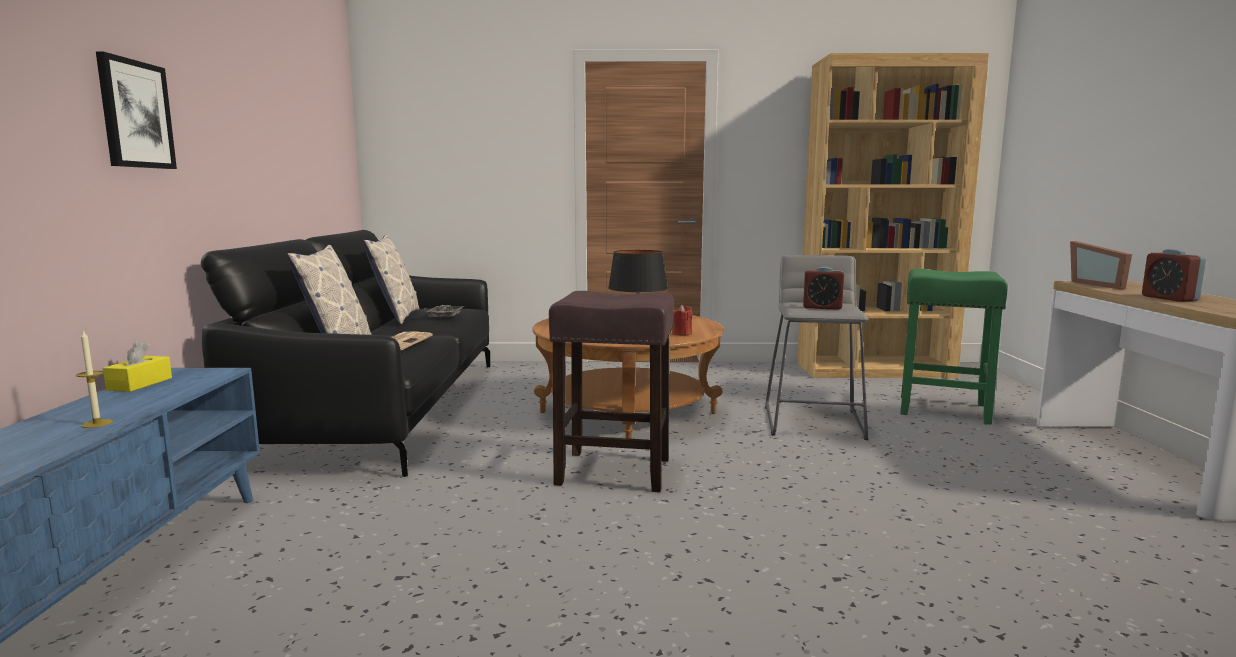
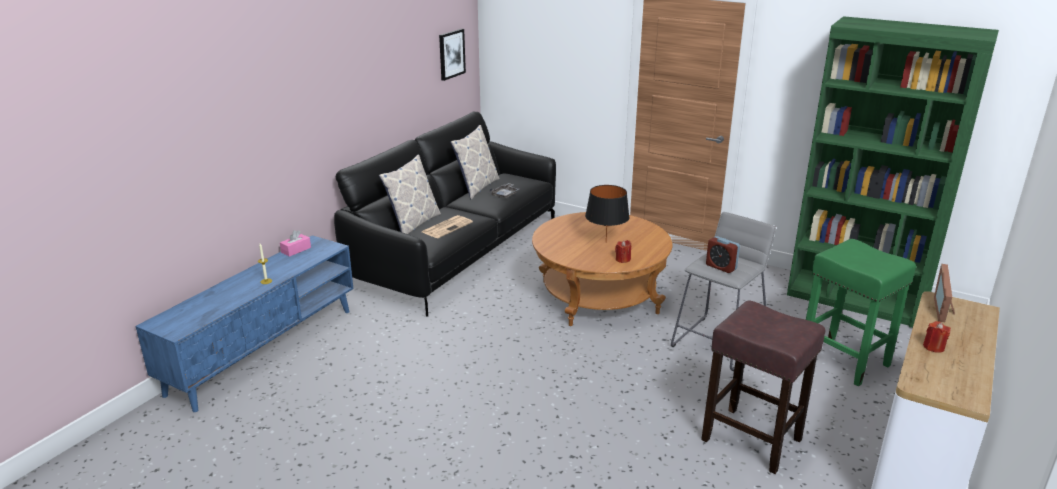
camera: 30 degrees right, 15 degrees up
picture [96,52,177,169] -> picture moved to [439,29,466,81]
yellow tissue box [103,340,172,392] -> pink tissue box [280,230,311,257]
brown stool [549,291,674,493] -> brown stool moved to [701,300,825,474]
brown bookcase [797,53,989,379] -> green bookcase [787,16,999,328]
alarm clock [1142,249,1206,302] -> red candle [923,321,951,353]

